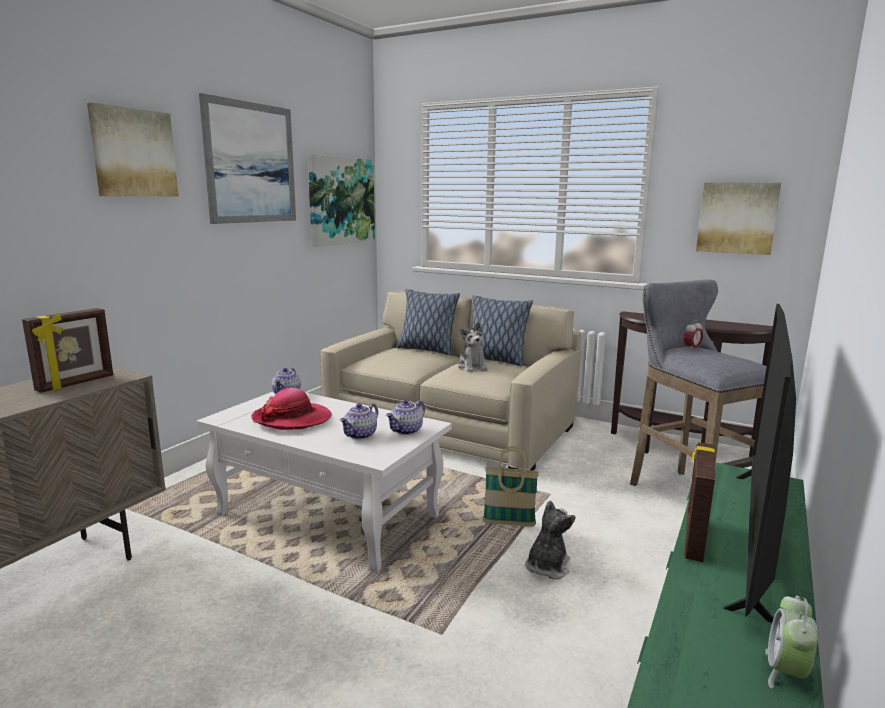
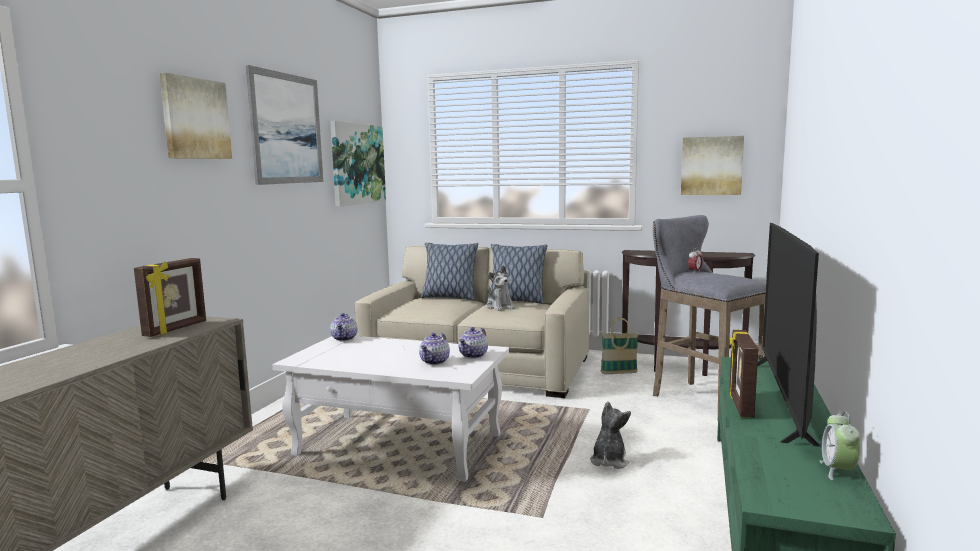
camera: 10 degrees left, 5 degrees down
hat [251,388,332,430] -> none
basket [483,446,539,527] -> basket moved to [601,318,639,374]

